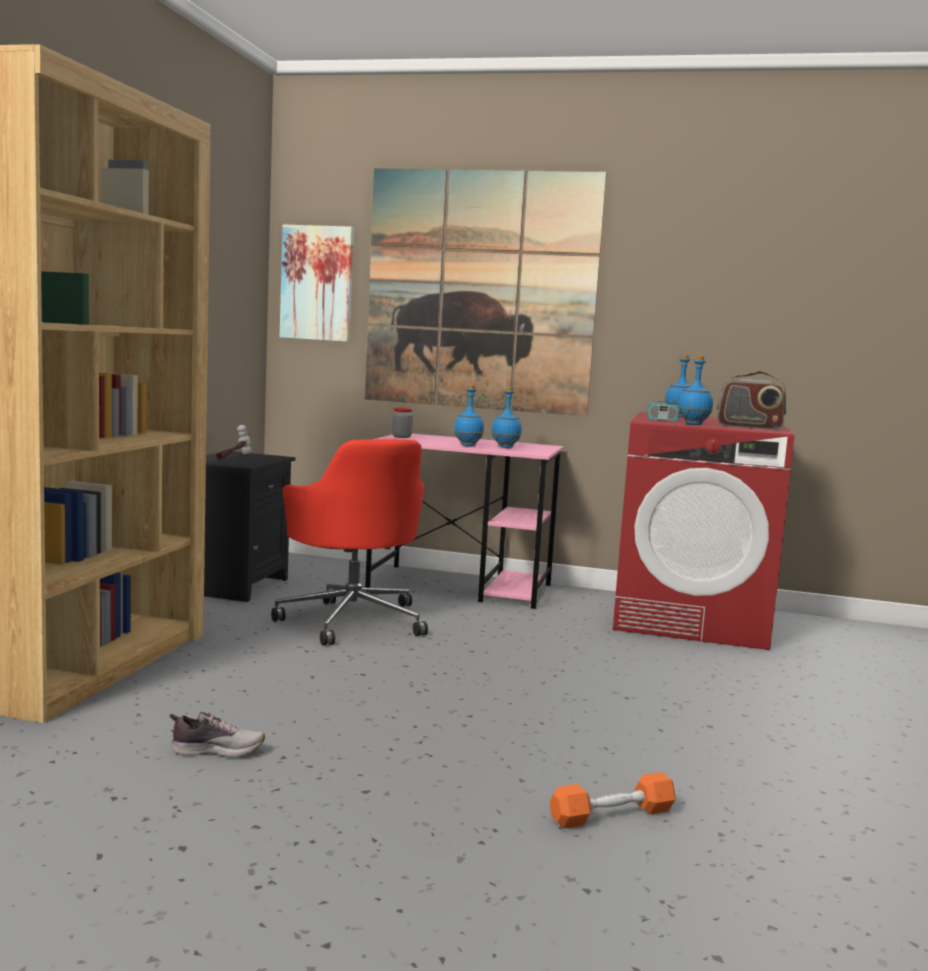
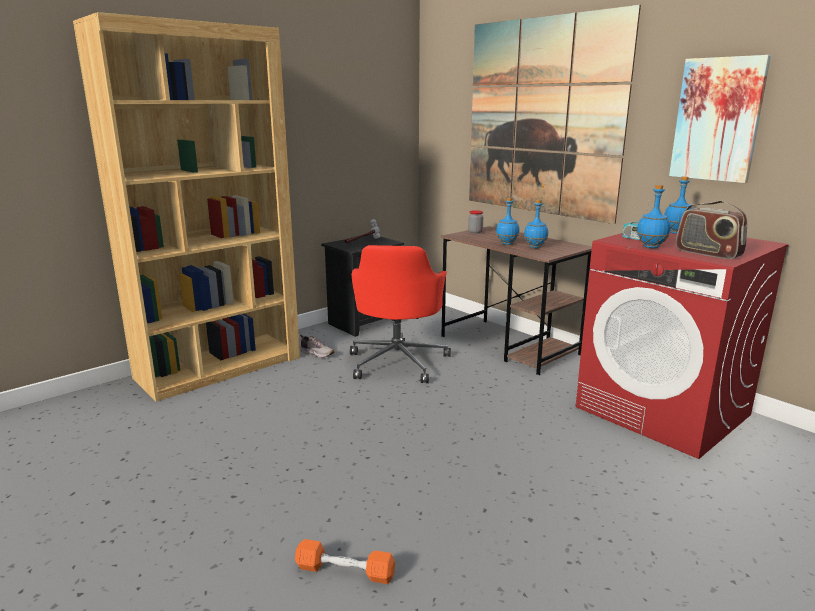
camera: 35 degrees right, 10 degrees up
shoe [170,712,265,757] -> shoe moved to [300,335,334,358]
picture [280,224,354,342] -> picture moved to [669,55,771,183]
pink desk [365,433,564,609] -> brown desk [441,226,592,375]

